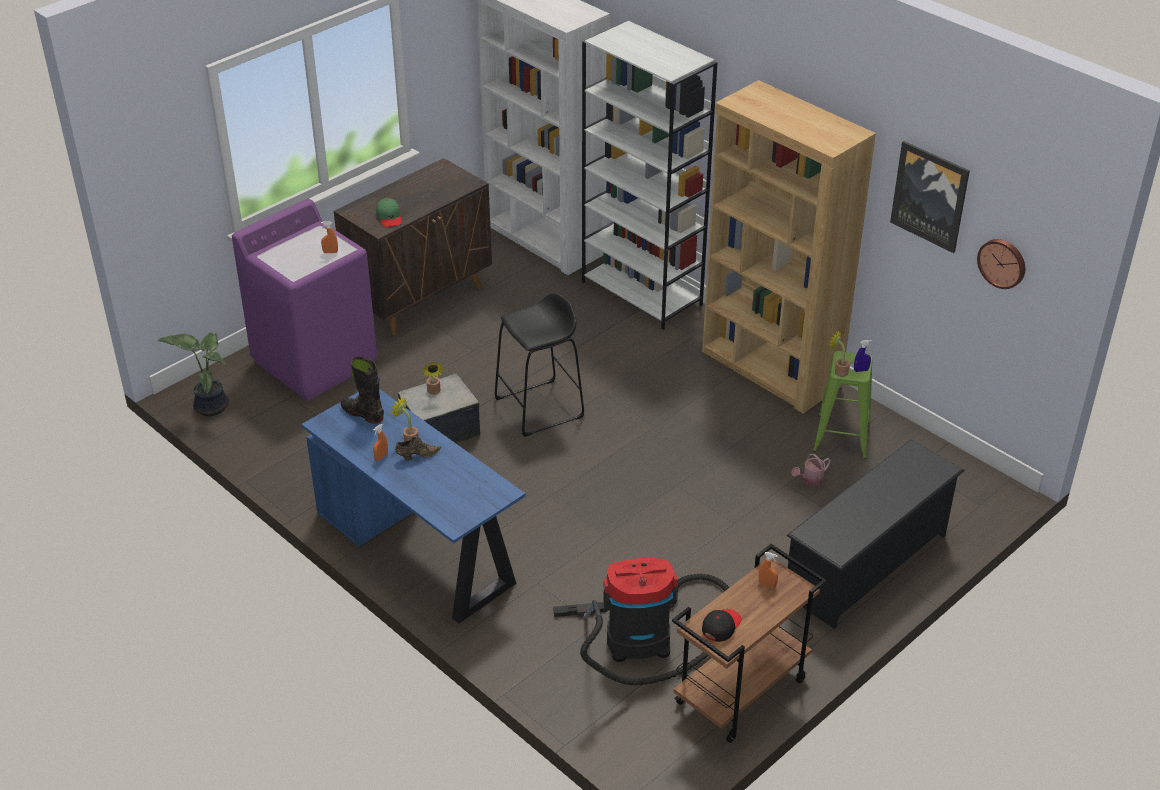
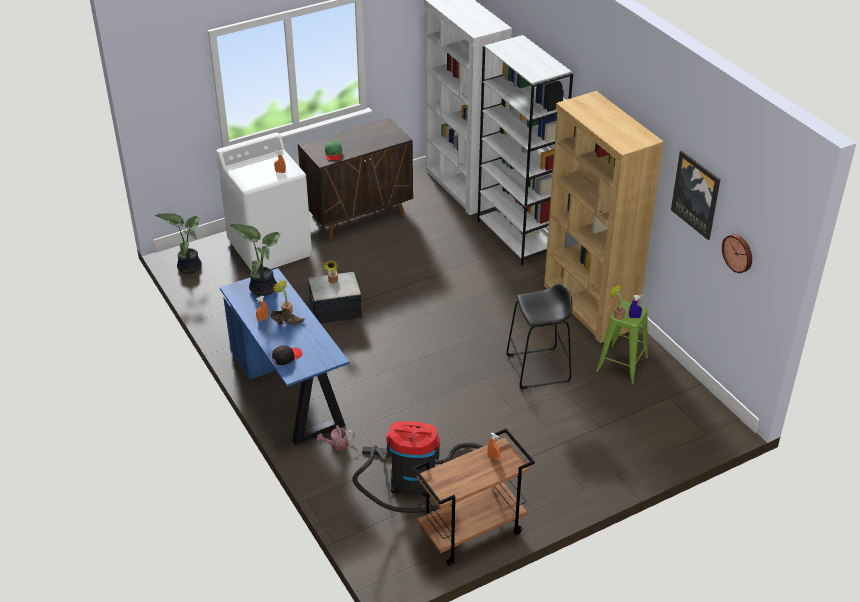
camera: 15 degrees right, 0 degrees up
purple washing machine [232,199,377,401] -> white washing machine [216,132,312,271]
black boot [341,356,384,424] -> potted plant [230,224,281,296]
black stool [495,293,584,437] -> black stool moved to [506,284,572,389]
black cap [702,609,741,642] -> black cap moved to [272,345,302,365]
black shoe rack [786,440,965,629] -> none
watering can [792,454,831,486] -> watering can moved to [317,425,355,450]

